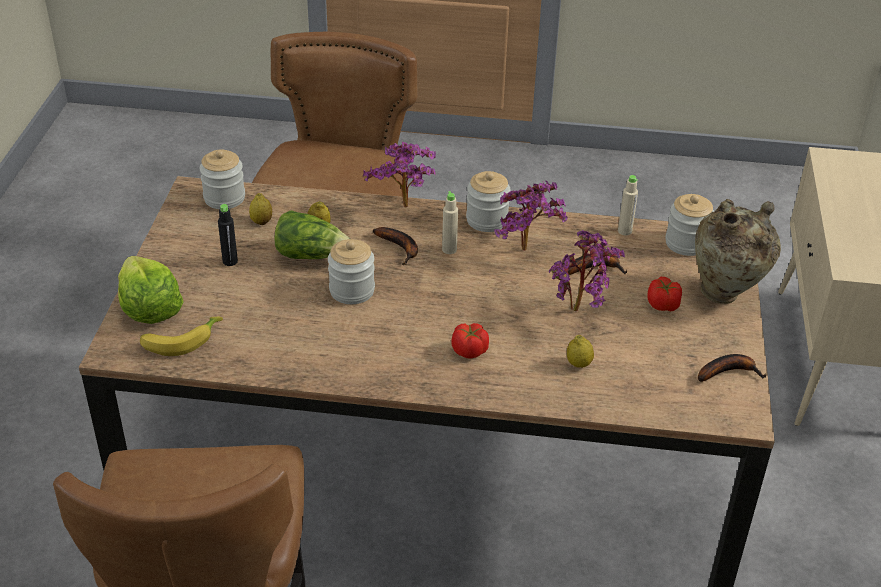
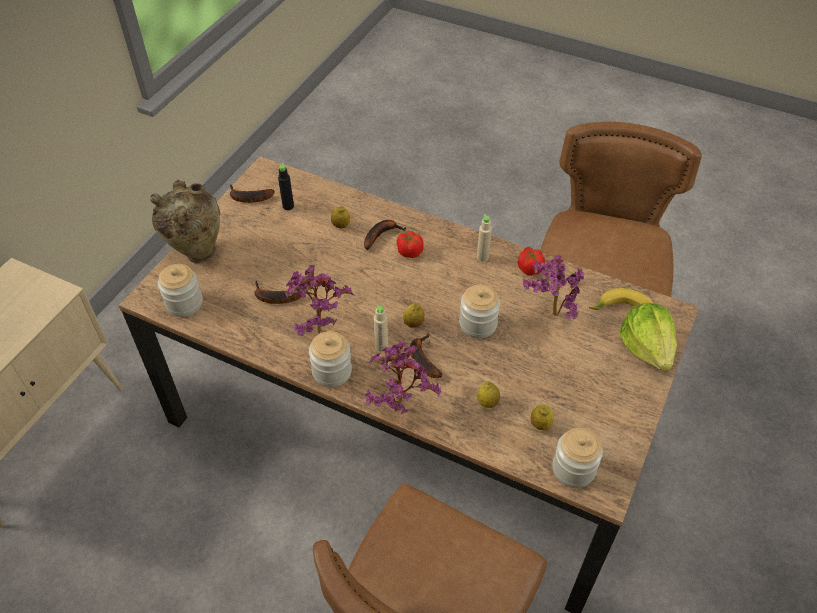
camera: 160 degrees left, 10 degrees up
black bottle [218,204,238,266] -> black bottle moved to [278,163,294,210]
lettuce [274,210,350,259] -> none
potted plant [549,230,625,311] -> potted plant moved to [523,255,584,319]
beige bottle [618,175,638,235] -> beige bottle moved to [477,214,492,262]
tomato [648,277,682,311] -> tomato moved to [518,247,545,276]
none -> banana [364,220,406,250]
none -> lemon [403,303,425,328]

